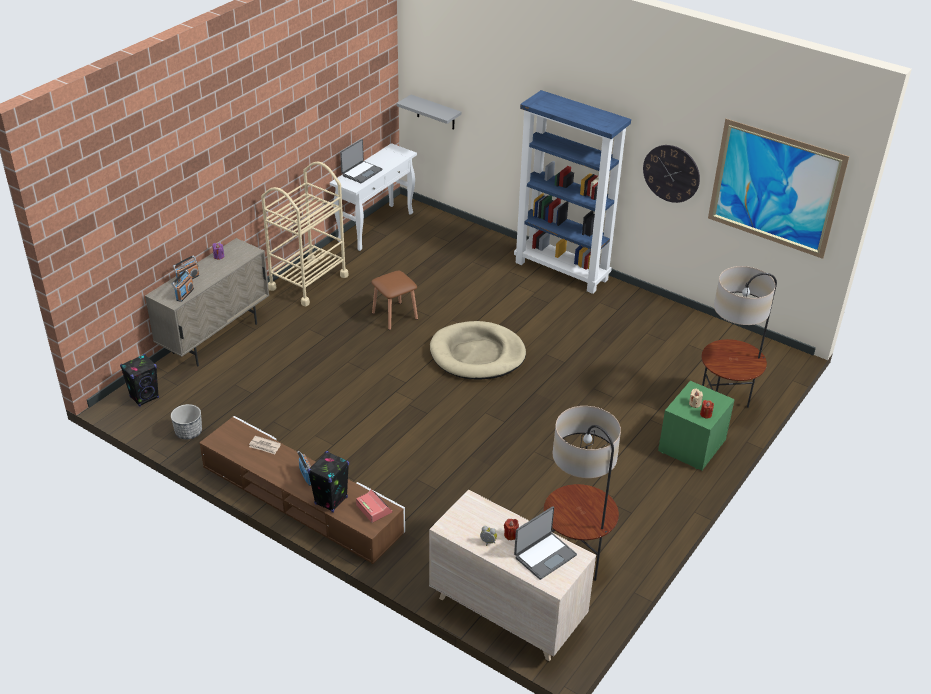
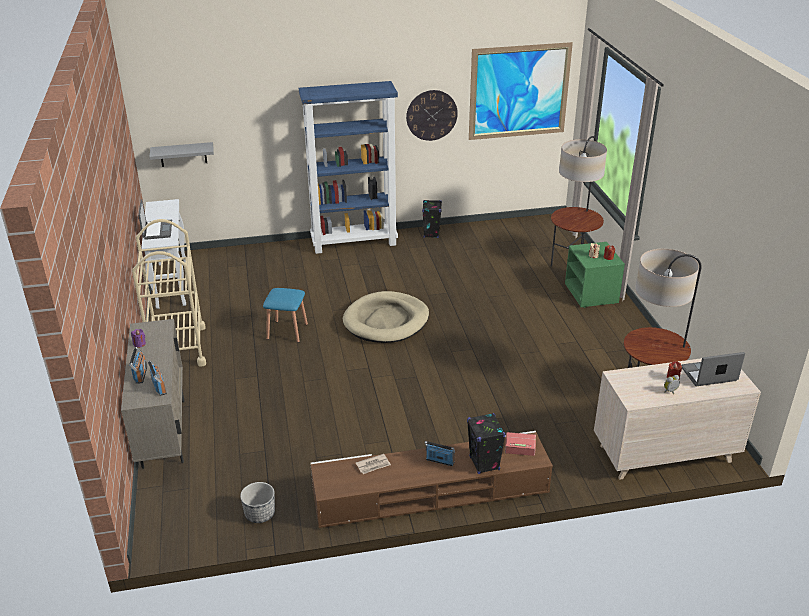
camera: 45 degrees left, 5 degrees down
black speaker [120,354,159,407] -> black speaker moved to [422,200,442,238]
brown stool [371,270,418,330] -> blue stool [263,288,308,343]
laptop [514,506,577,580] -> laptop turned 105 degrees counterclockwise [681,352,745,386]

